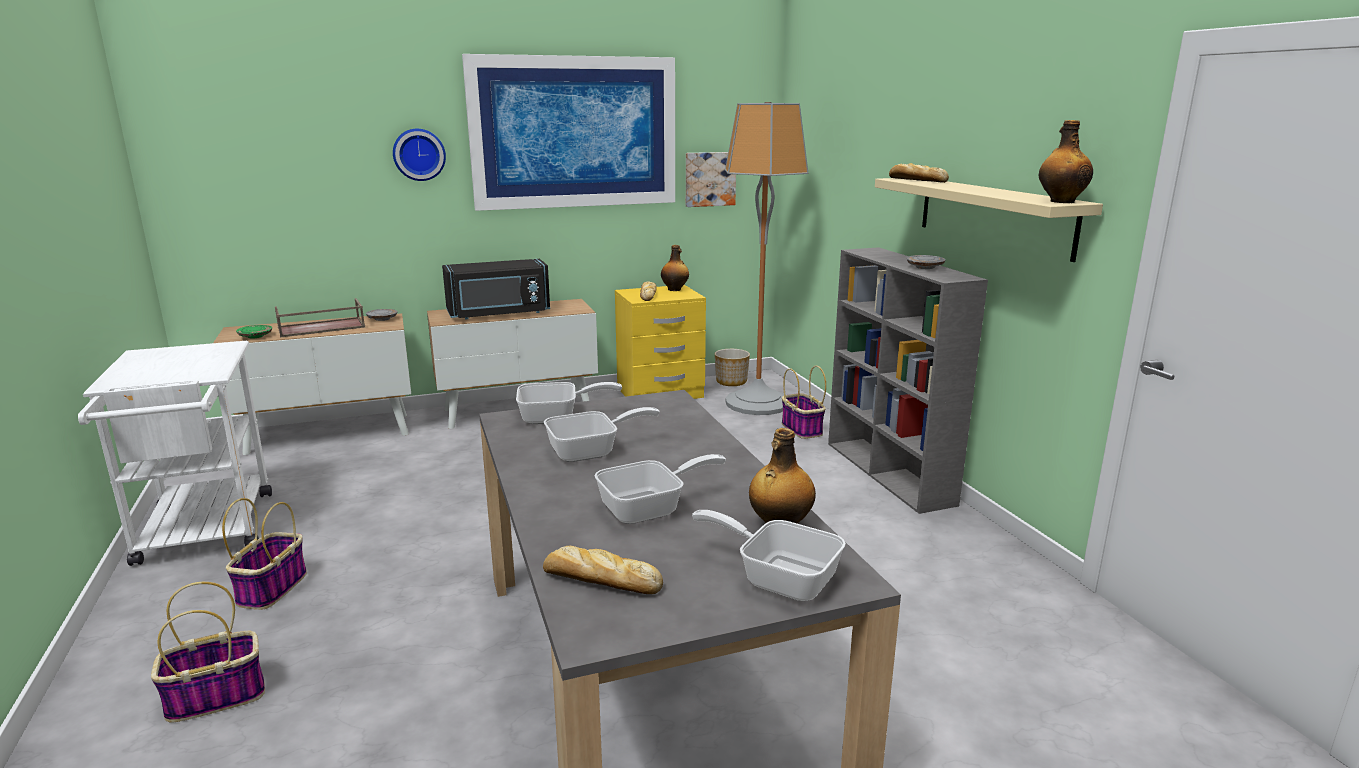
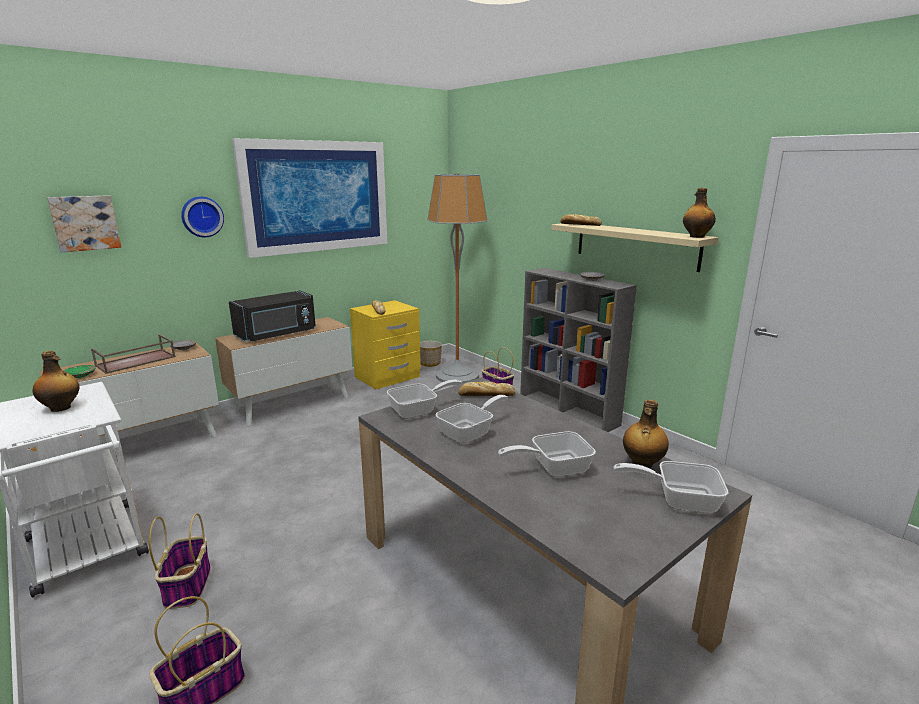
camera: 20 degrees left, 0 degrees up
bread [543,545,663,594] -> bread moved to [458,382,515,396]
frying pan [594,454,726,524] -> frying pan turned 150 degrees counterclockwise [498,431,596,477]
bottle [661,245,689,291] -> bottle moved to [33,351,80,412]
picture [686,152,736,207] -> picture moved to [47,195,121,252]

